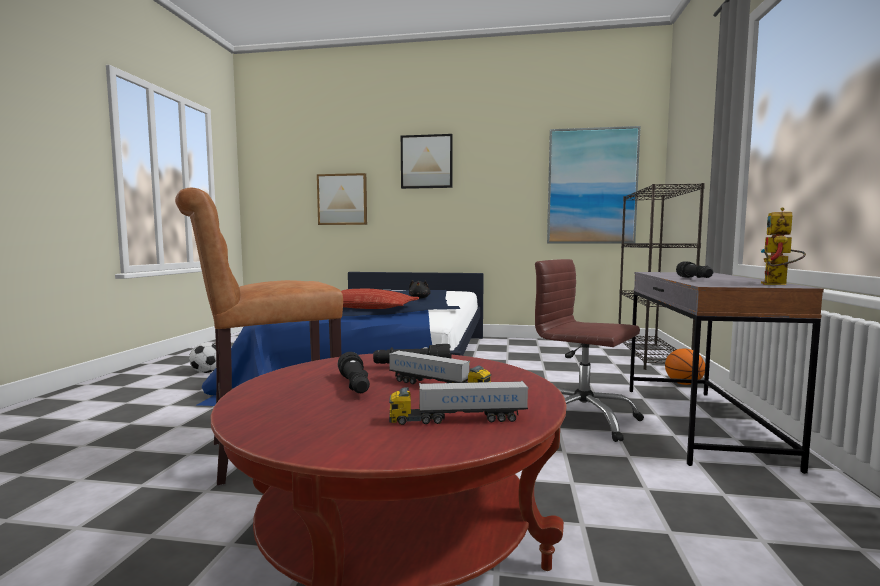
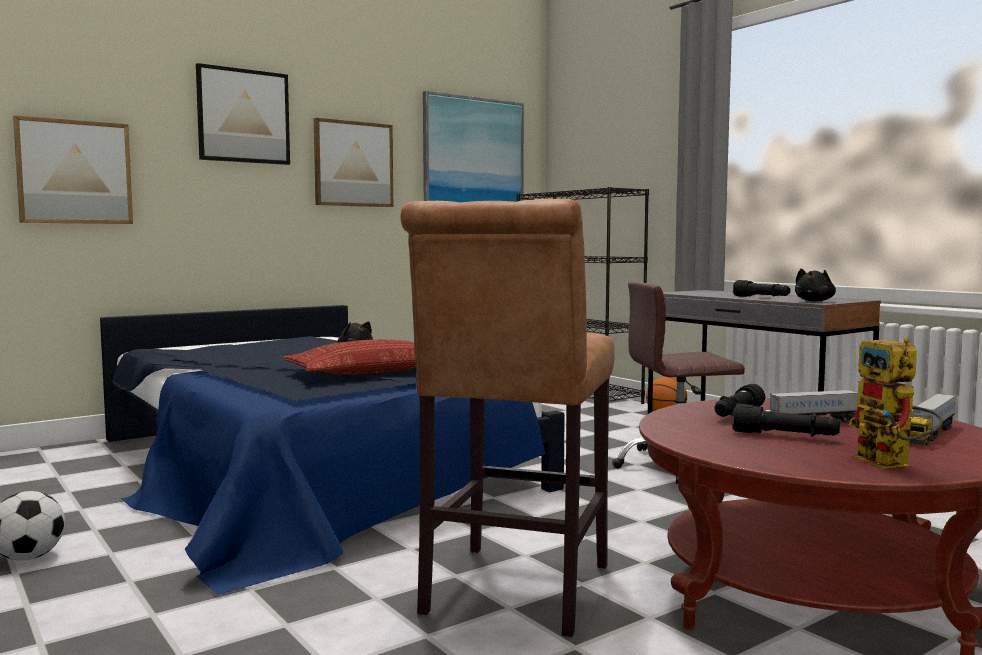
camera: 45 degrees left, 0 degrees up
toy robot [761,207,806,285] -> toy robot moved to [848,337,943,469]
none -> picture [314,118,393,207]
none -> black plush toy [795,269,836,302]

